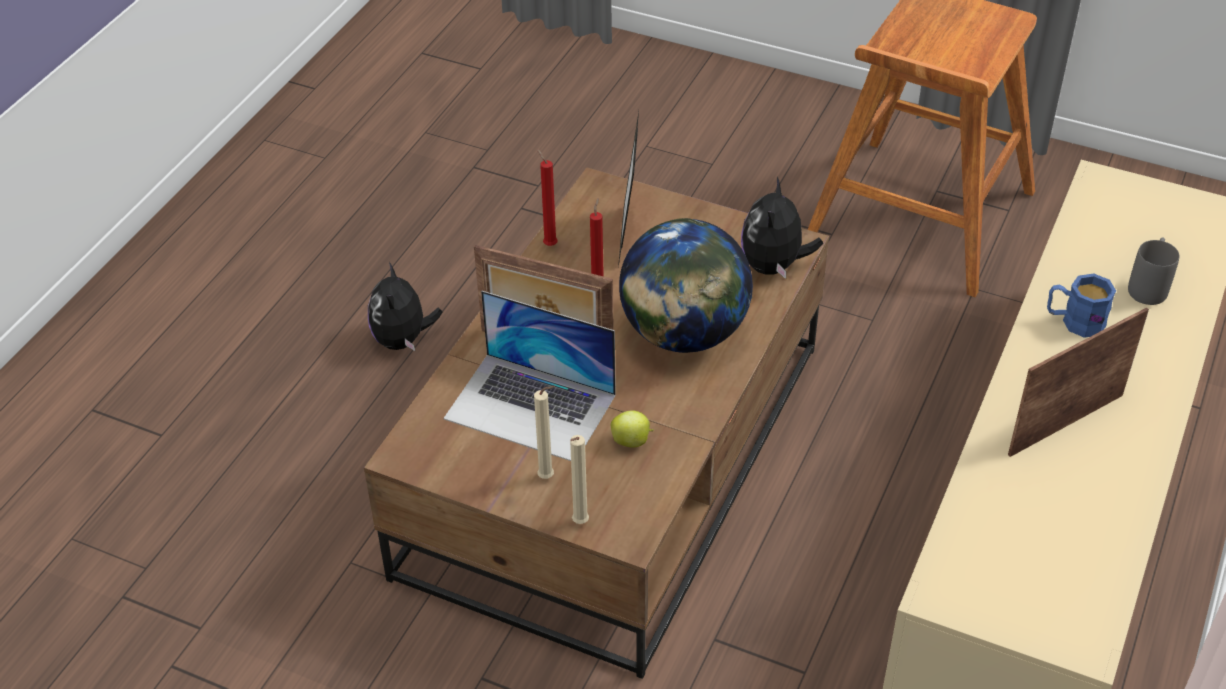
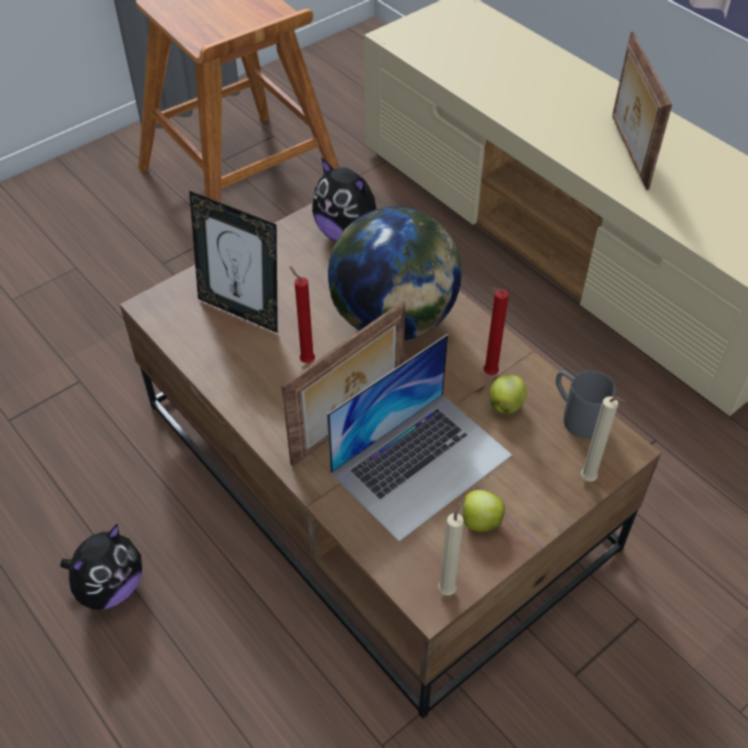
camera: 65 degrees left, 5 degrees up
plush toy [368,262,442,351] -> plush toy turned 75 degrees counterclockwise [60,524,142,610]
beige candle [534,386,555,479] -> beige candle moved to [438,498,465,596]
red candle [537,149,558,246] -> red candle moved to [483,287,509,375]
blue mug [1047,273,1116,338] -> none
grey mug [1128,237,1179,305] -> grey mug moved to [556,370,615,439]
none -> apple [458,490,505,531]

